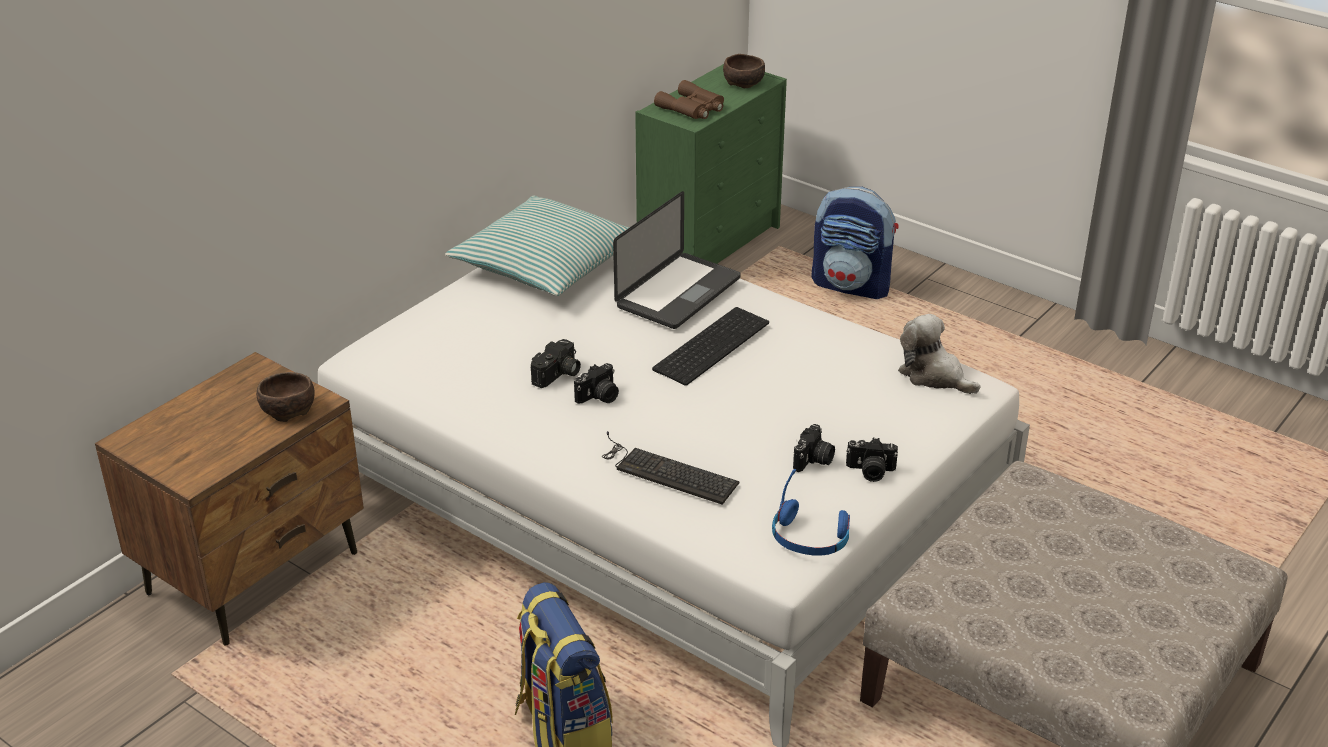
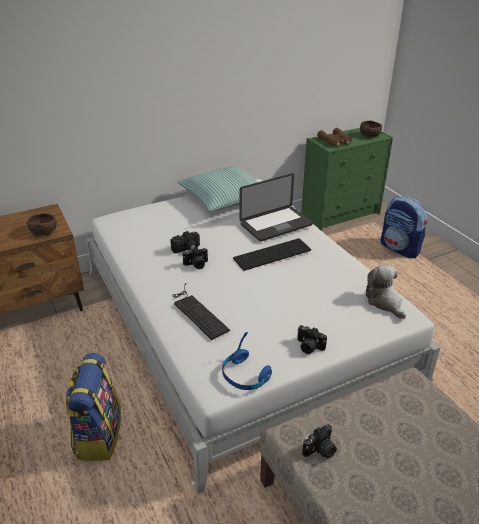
camera: 25 degrees right, 0 degrees up
camera [793,424,835,472] -> camera moved to [302,424,337,459]

